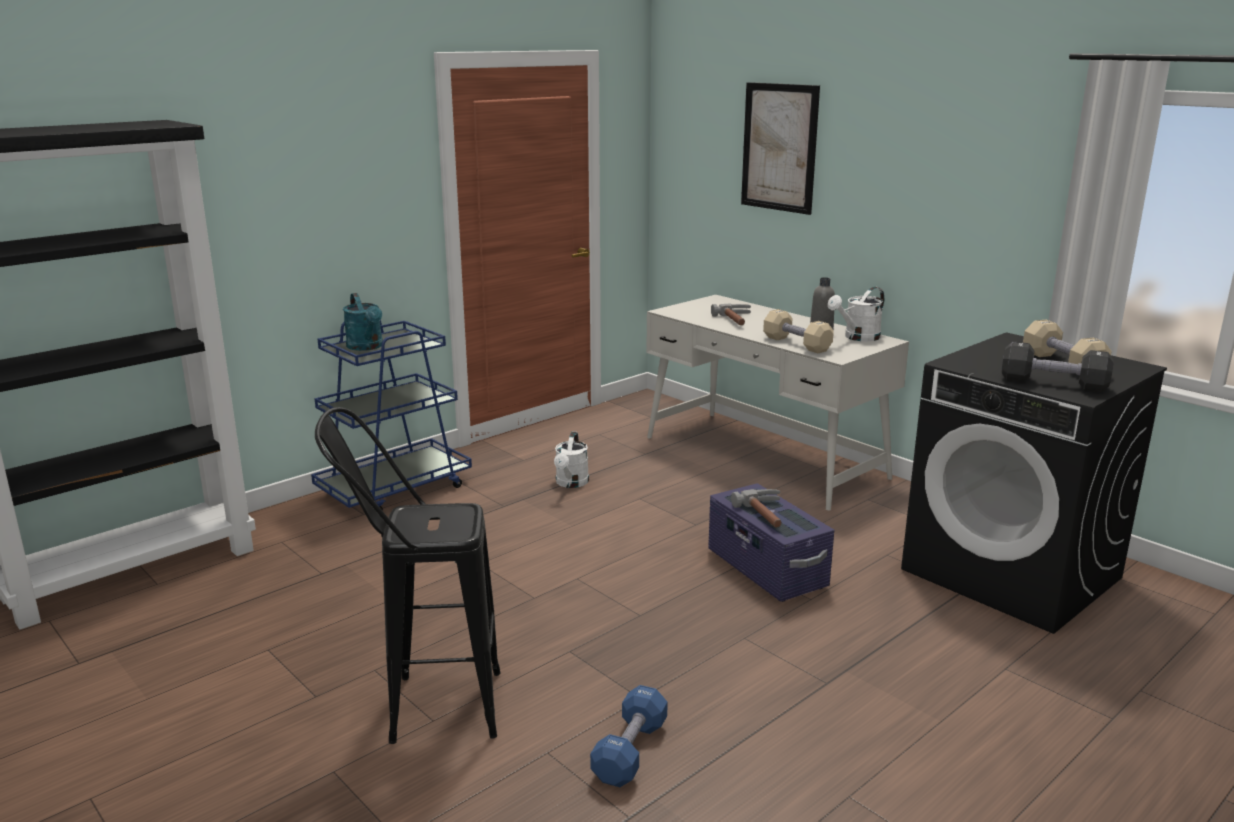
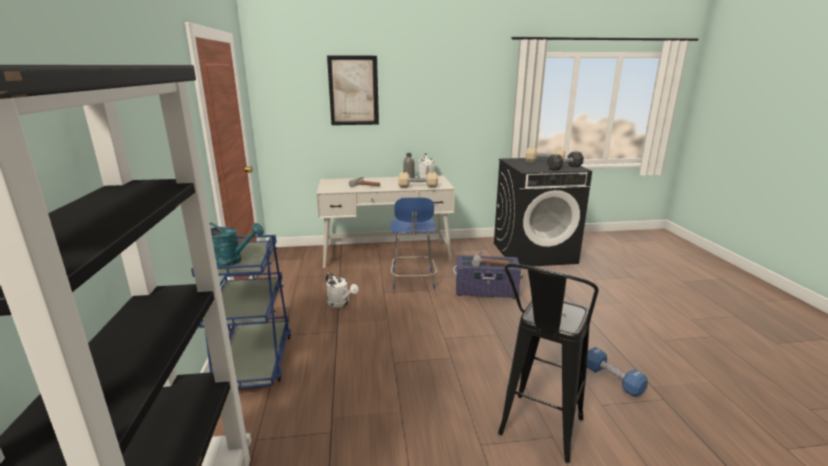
camera: 55 degrees left, 0 degrees up
none -> blue chair [391,197,437,290]

